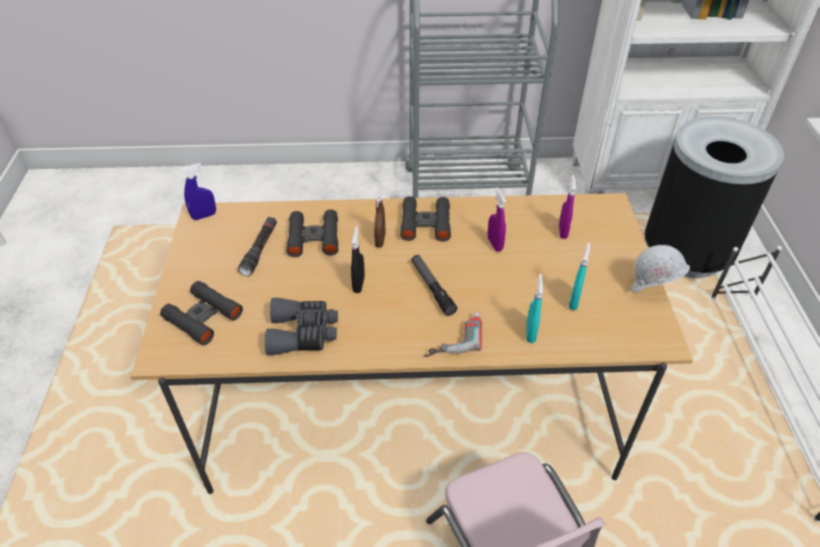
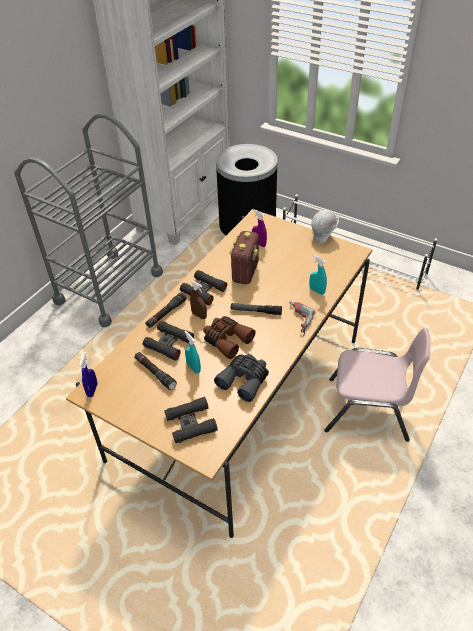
camera: 55 degrees left, 0 degrees up
black spray bottle [351,226,365,293] -> brown binoculars [203,316,256,359]
purple spray bottle [488,187,506,252] -> radio [229,231,259,284]
turquoise spray bottle [569,243,590,310] -> turquoise spray bottle moved to [185,331,201,373]
none -> black flashlight [145,292,186,328]

